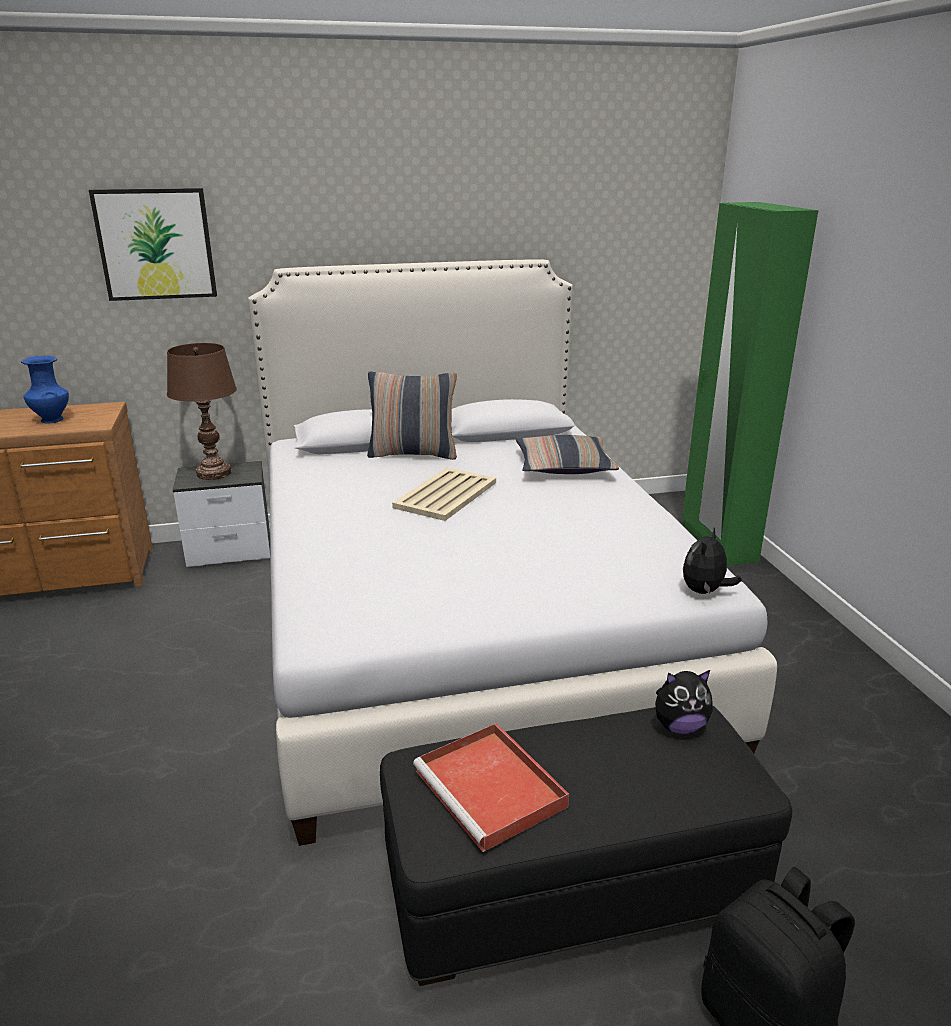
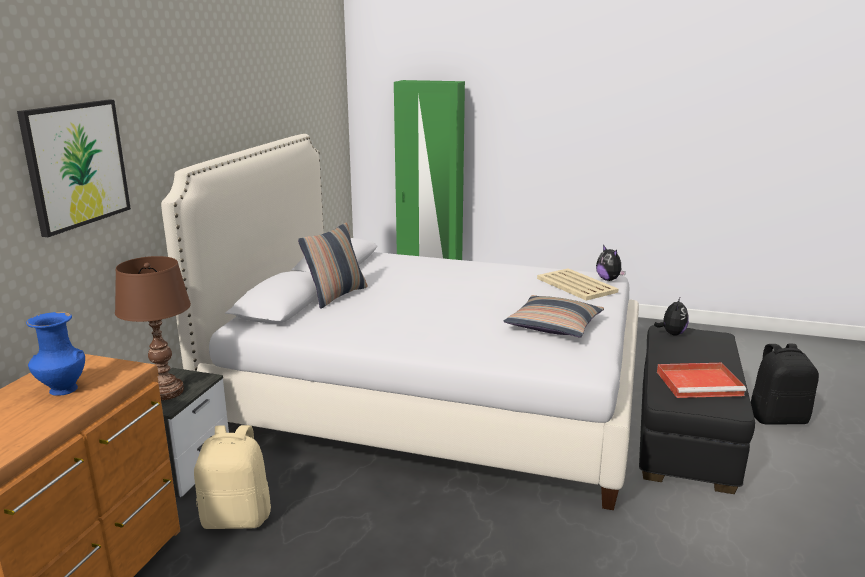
camera: 60 degrees left, 5 degrees down
beige tray [392,468,496,521] -> beige tray moved to [537,269,618,301]
pillow [516,435,619,474] -> pillow moved to [504,295,604,338]
none -> beige backpack [194,425,271,529]

